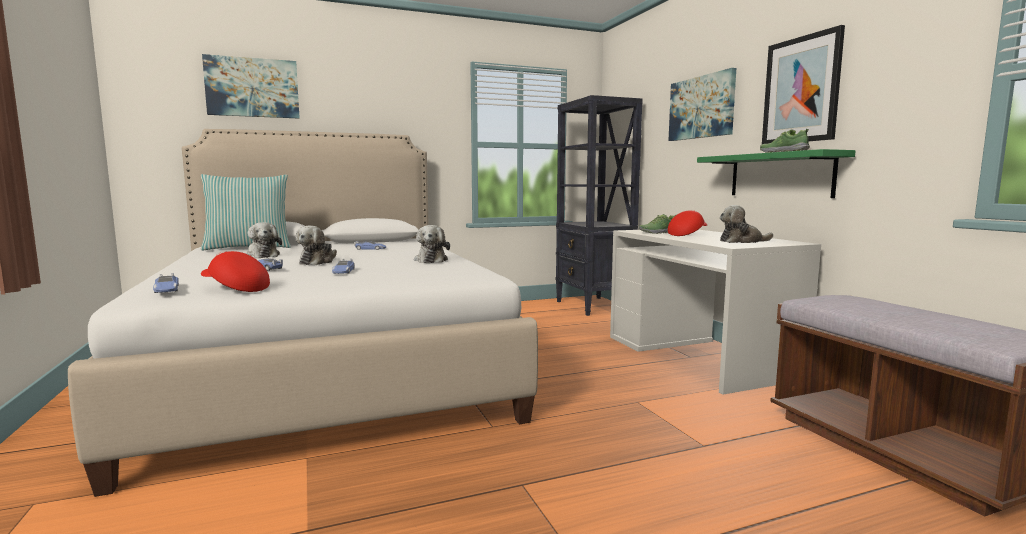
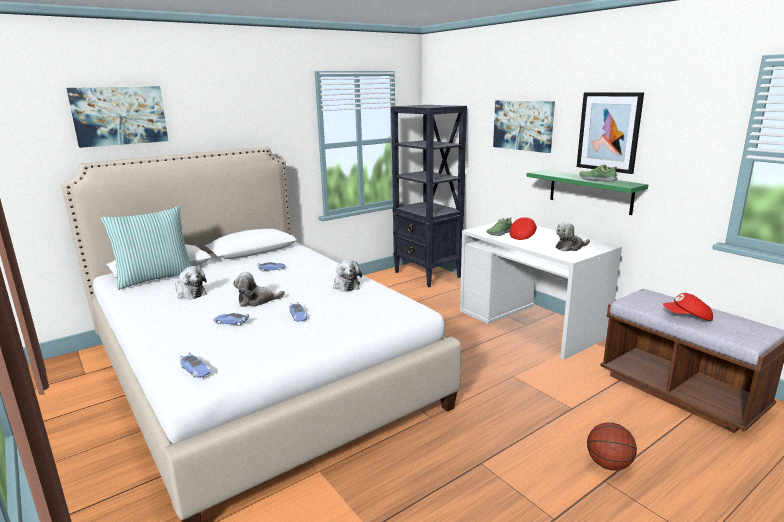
camera: 15 degrees left, 10 degrees up
red cap [201,251,270,292] -> red cap moved to [663,293,713,321]
plush toy [296,225,337,265] -> plush toy turned 75 degrees clockwise [233,272,285,307]
none -> basketball [587,422,637,471]

